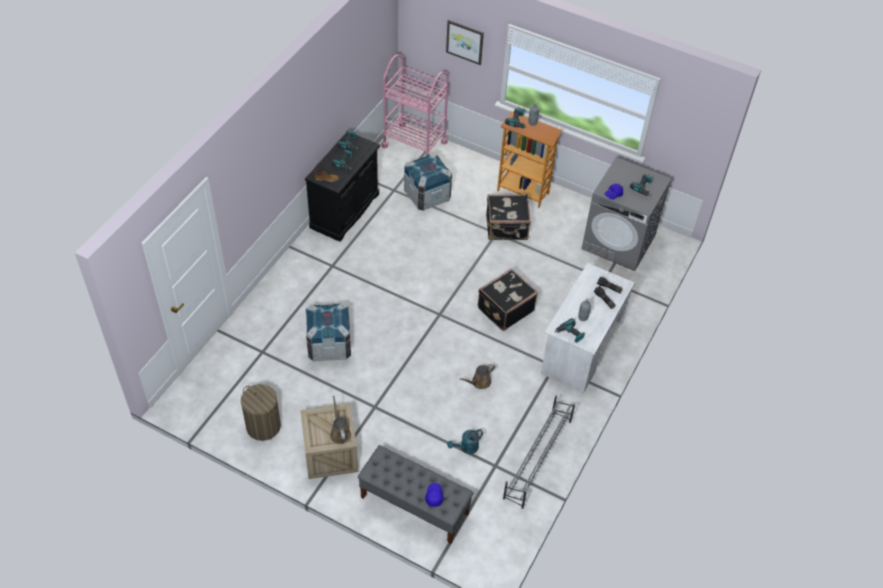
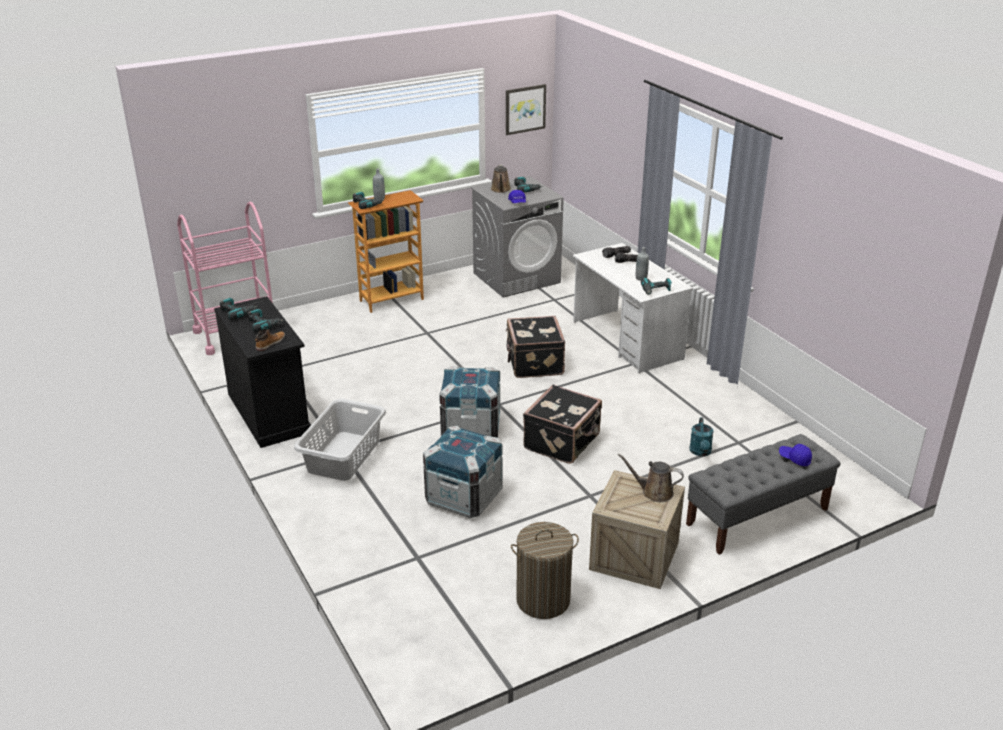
camera: 55 degrees left, 20 degrees down
crate [404,153,452,211] -> crate moved to [439,366,500,438]
picture [446,20,484,65] -> picture moved to [506,84,546,135]
brown watering can [460,364,495,389] -> brown watering can moved to [491,165,511,193]
black suitcase [486,194,531,240] -> black suitcase moved to [523,384,602,464]
grey shoe rack [503,395,575,509] -> none
none -> grey laundry basket [294,398,386,481]

